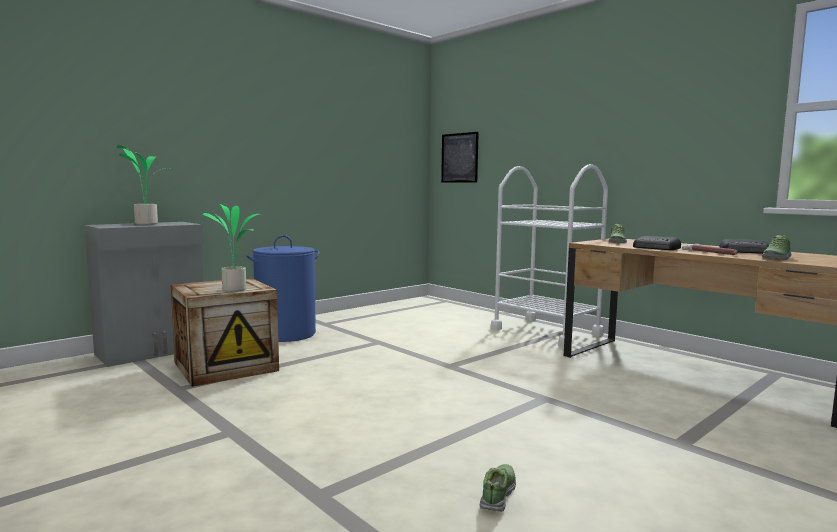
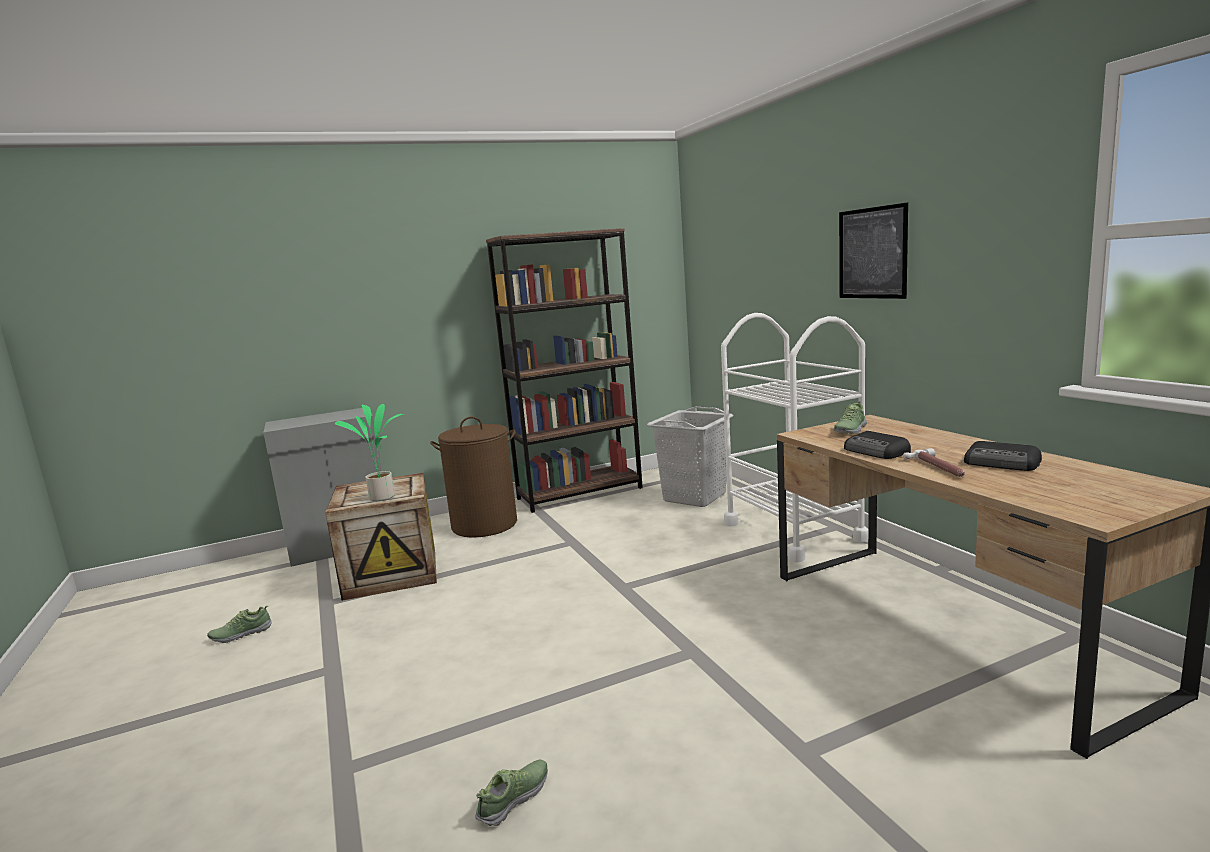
camera: 20 degrees right, 5 degrees up
potted plant [116,145,170,225] -> none
blue laundry basket [246,235,319,342] -> brown laundry basket [430,416,517,538]
picture [441,132,479,183] -> picture moved to [839,203,908,299]
shoe [762,235,791,260] -> shoe moved to [207,606,272,643]
none -> brown bookcase [486,228,643,513]
none -> grey laundry basket [647,407,733,507]

